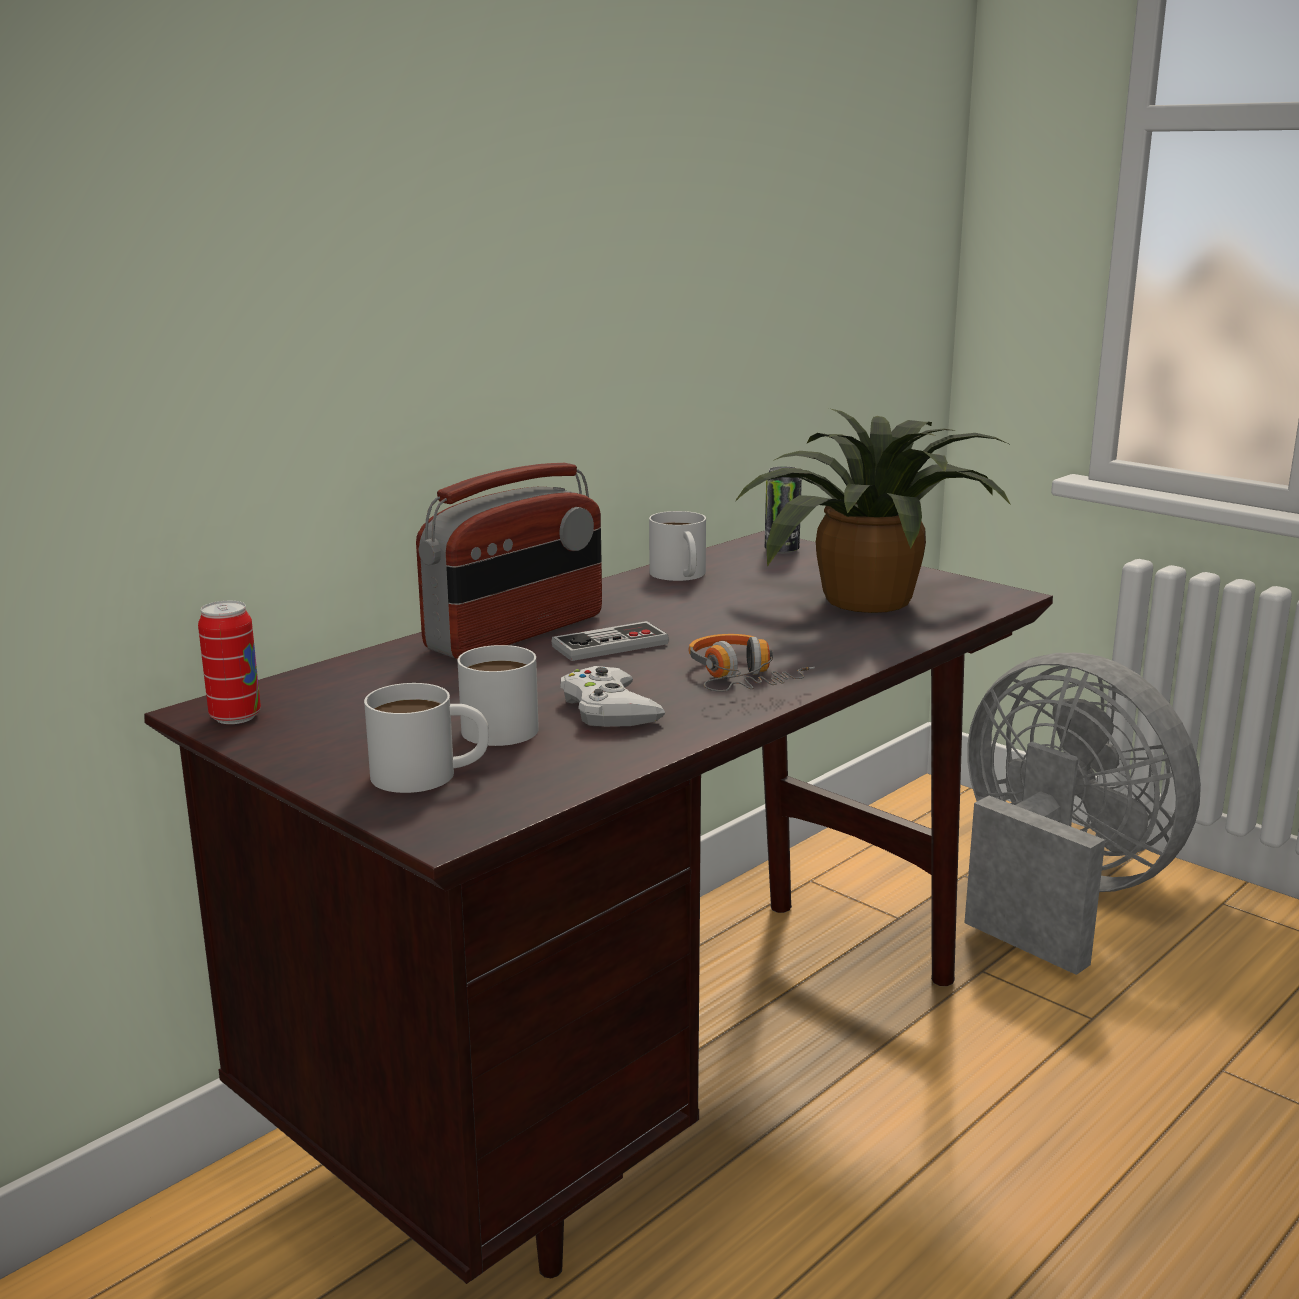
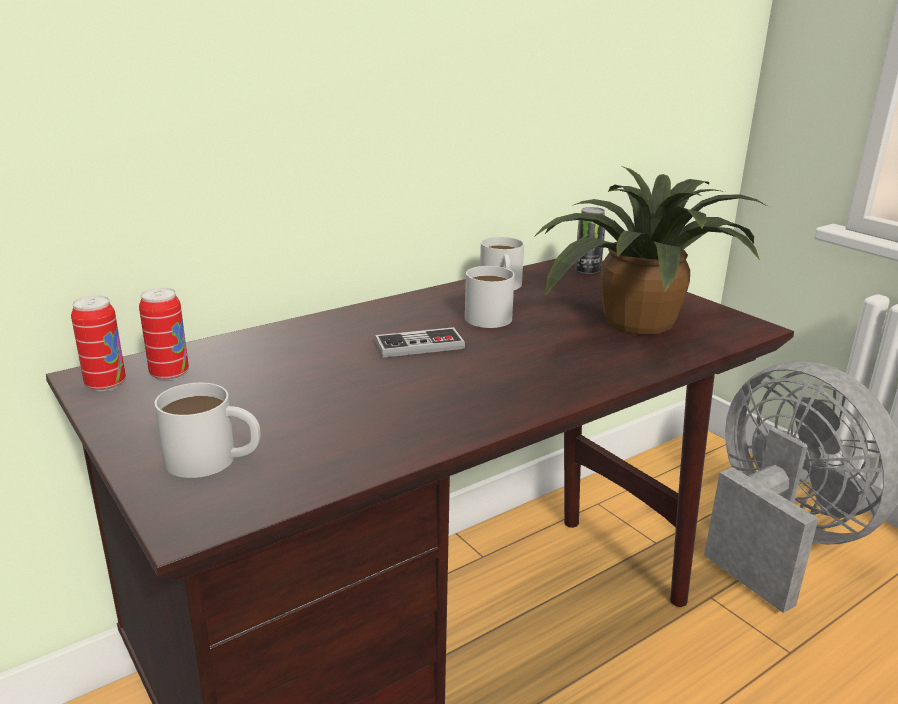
camera: 10 degrees right, 5 degrees up
radio [416,463,602,659] -> none
white mug [457,645,539,746] -> white mug moved to [465,266,515,328]
white game controller [560,666,666,727] -> none
headphones [688,634,815,692] -> none
none -> can [139,288,189,381]

